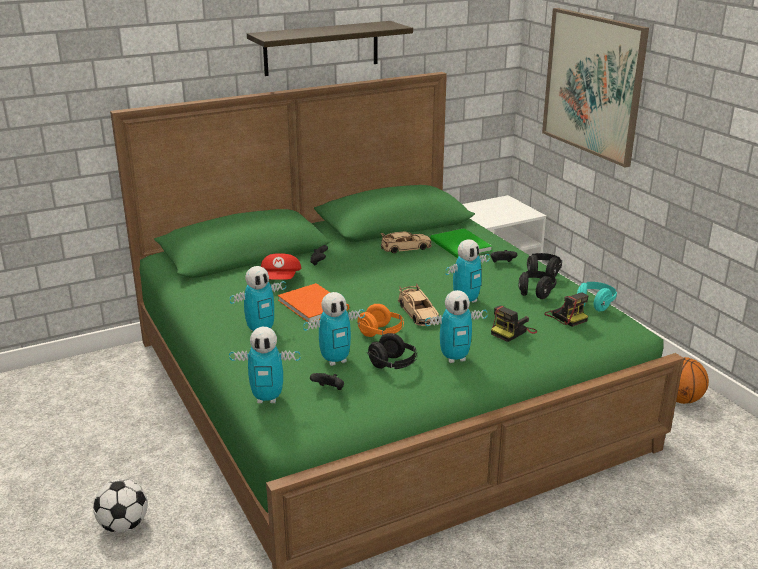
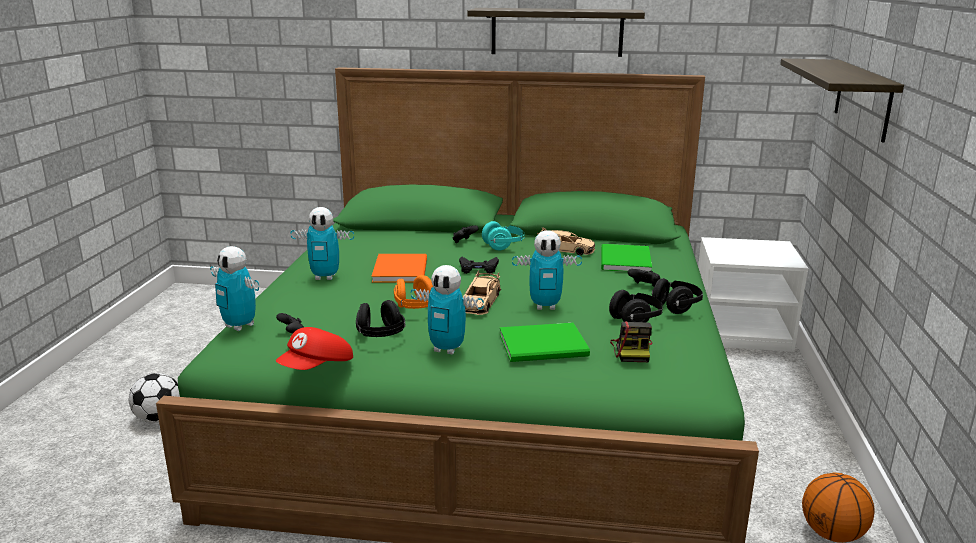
camera: 35 degrees right, 5 degrees down
red cap [261,253,301,280] -> red cap moved to [276,327,353,370]
toy robot [303,292,365,366] -> none
camera [491,306,537,342] -> green book [500,323,590,362]
picture [542,8,649,167] -> shelf [780,59,904,143]
turquoise headphones [577,282,617,312] -> turquoise headphones moved to [482,221,525,251]
none -> black game controller [459,257,499,274]

